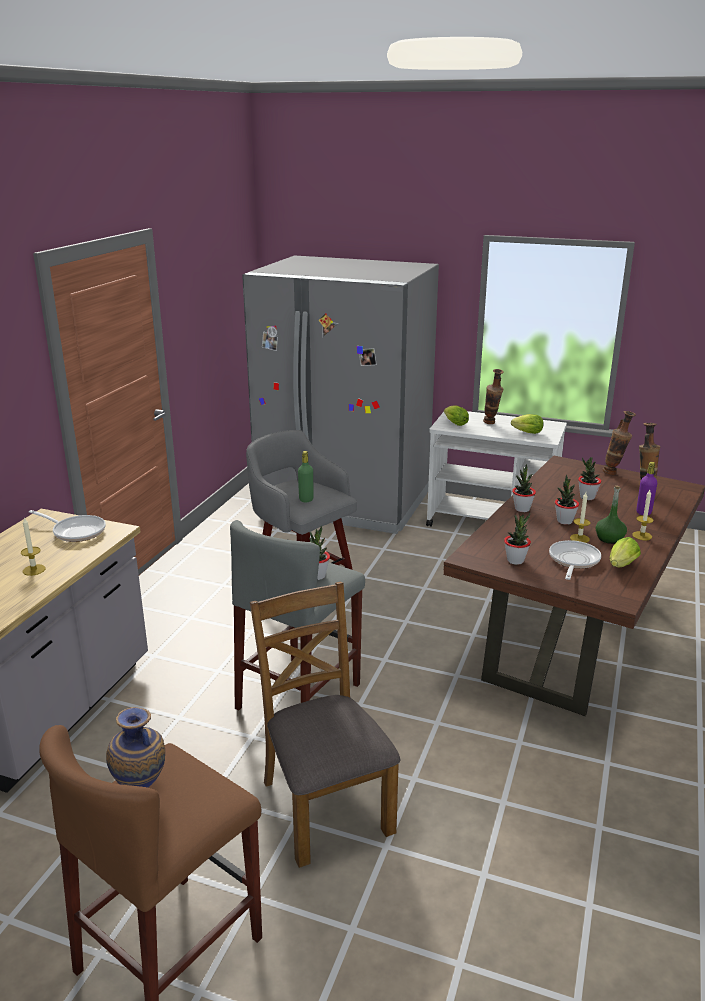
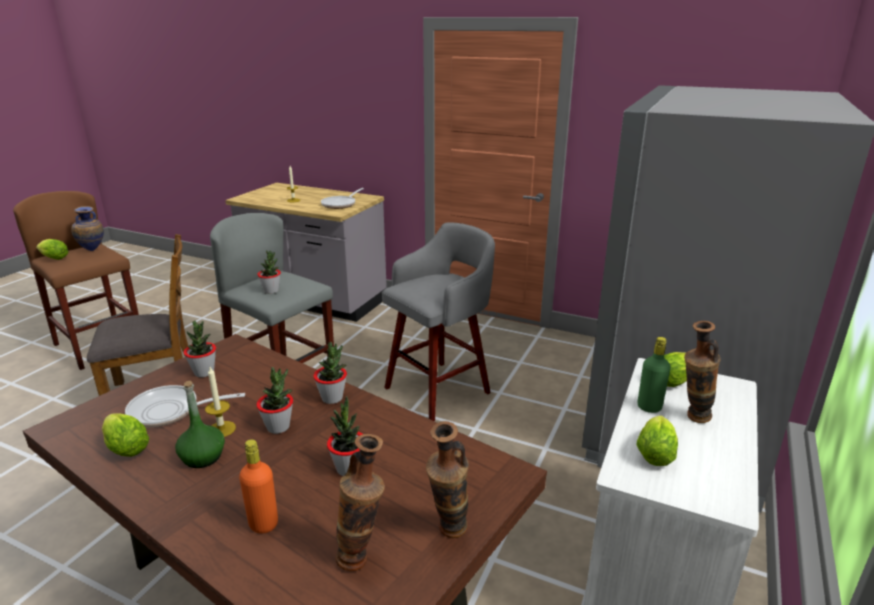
camera: 95 degrees right, 0 degrees up
green bottle [298,451,313,502] -> green bottle moved to [638,337,671,413]
frying pan [549,540,601,580] -> frying pan turned 150 degrees clockwise [125,385,245,427]
candle [632,490,654,540] -> none
purple bottle [636,462,657,515] -> orange bottle [239,439,278,534]
none -> lettuce [36,239,69,260]

